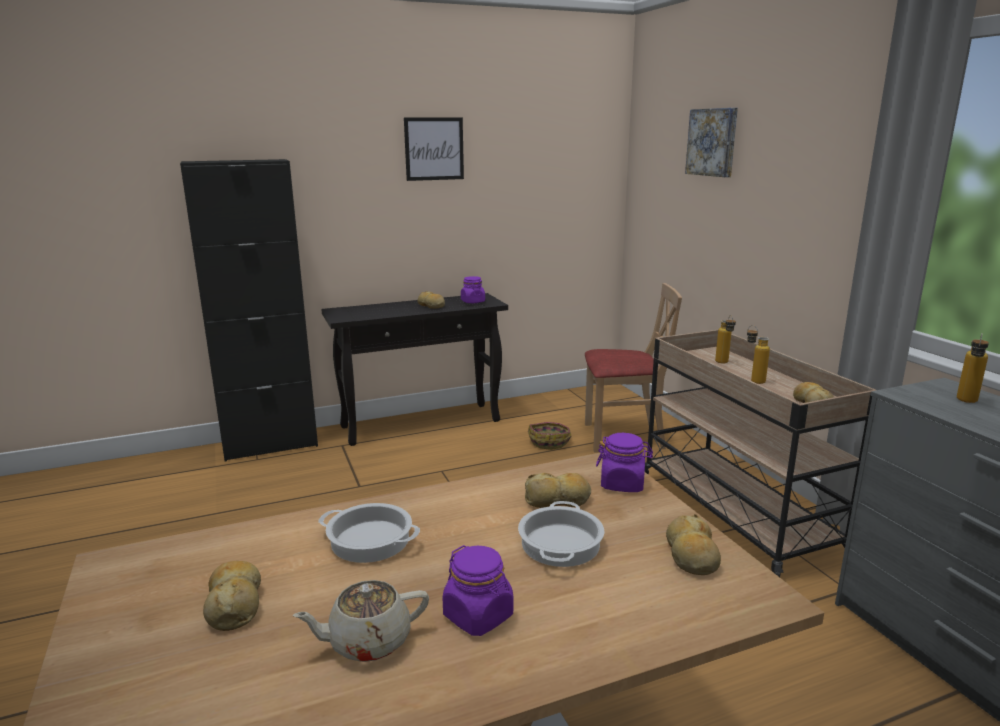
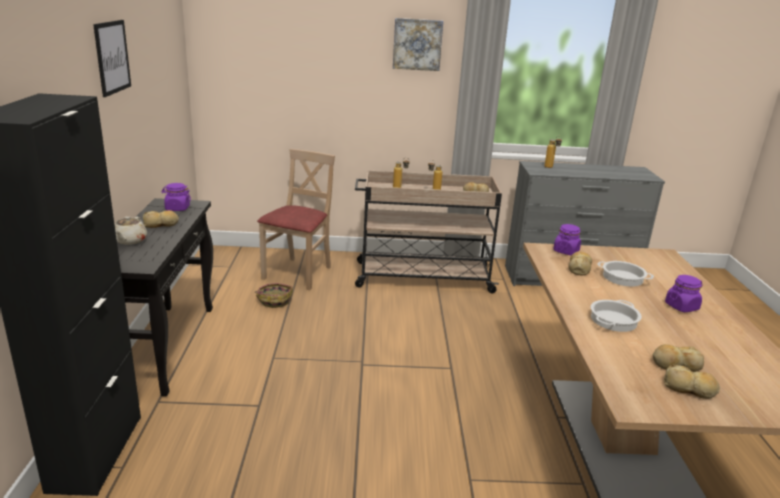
camera: 70 degrees left, 5 degrees up
beige teapot [293,580,429,662] -> beige teapot moved to [115,216,147,245]
bread [666,514,721,575] -> bread moved to [664,365,720,399]
picture [685,108,738,177] -> picture moved to [393,18,443,71]

